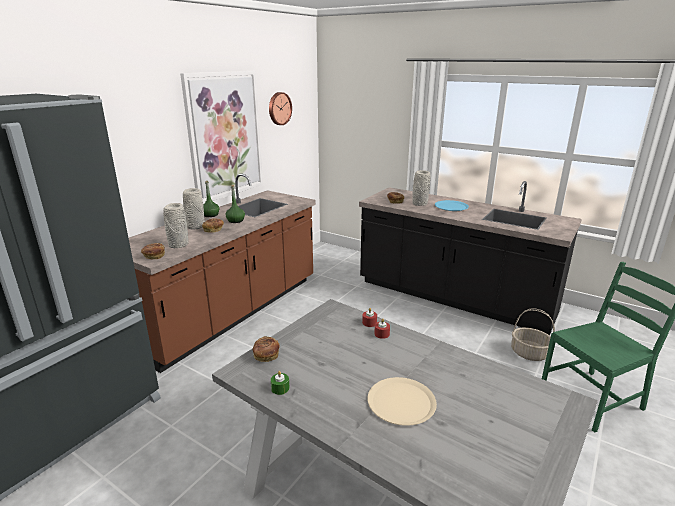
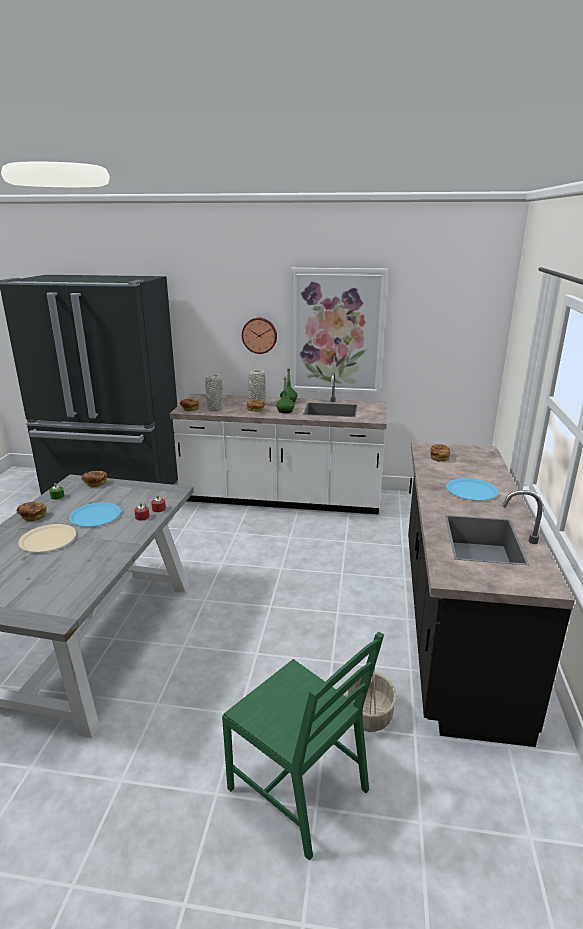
camera: 65 degrees right, 0 degrees up
brown counter [129,173,316,373] -> white counter [170,372,387,515]
wall clock [269,92,292,125] -> wall clock moved to [242,318,277,354]
grey vase [412,170,431,206] -> none
none -> bread [17,502,47,522]
none -> blue plate [69,502,121,527]

